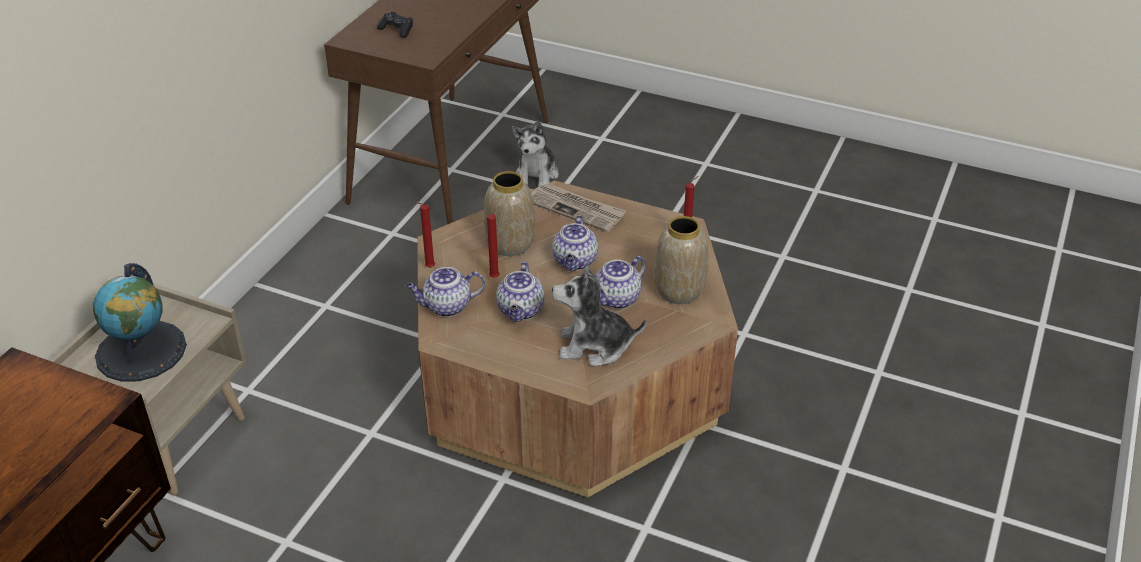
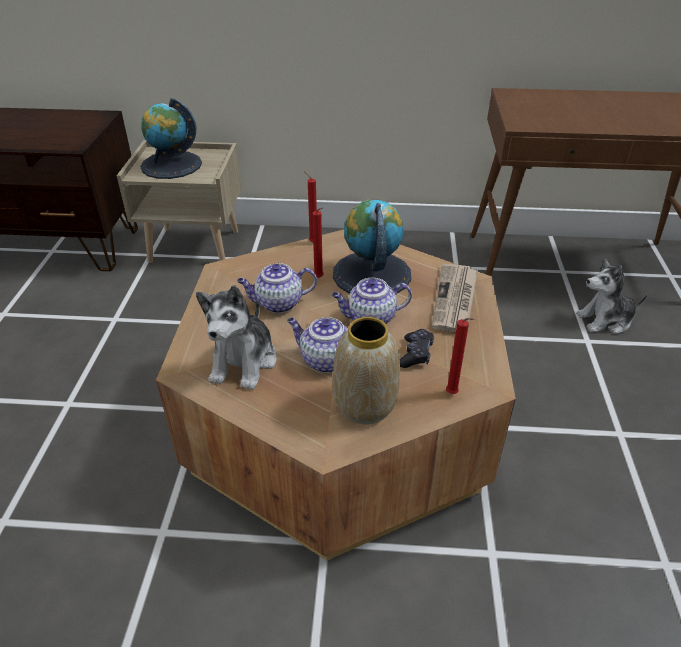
camera: 70 degrees right, 0 degrees up
black game controller [377,12,413,38] -> black game controller moved to [400,329,434,368]
teapot [406,267,485,317] -> none
vase [484,171,535,256] -> globe [333,200,411,294]
plush toy [552,262,647,367] -> plush toy turned 150 degrees counterclockwise [196,285,277,390]

